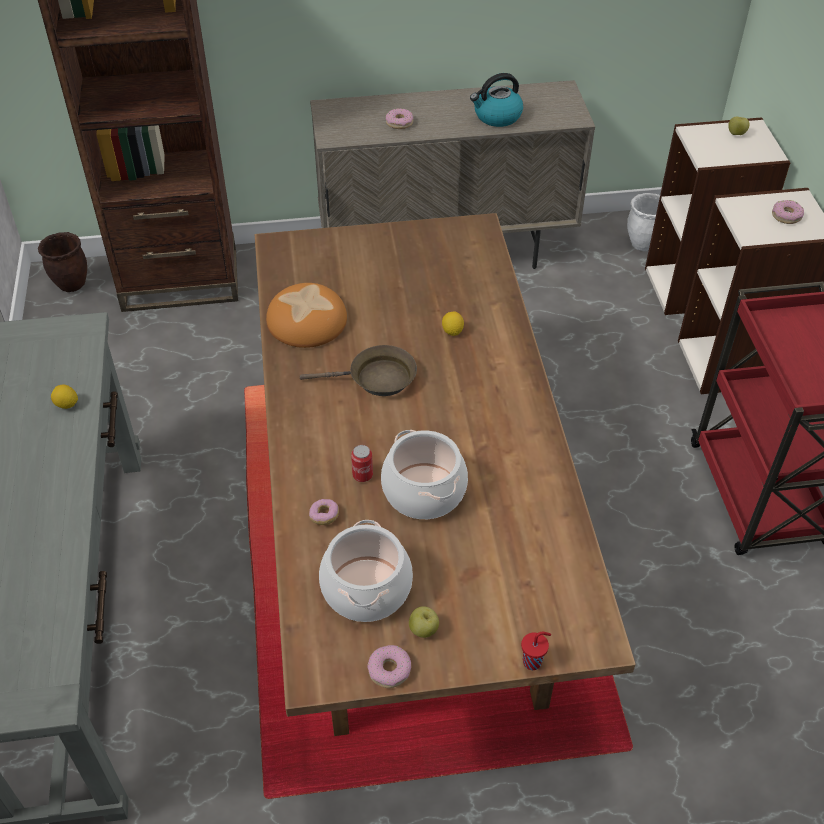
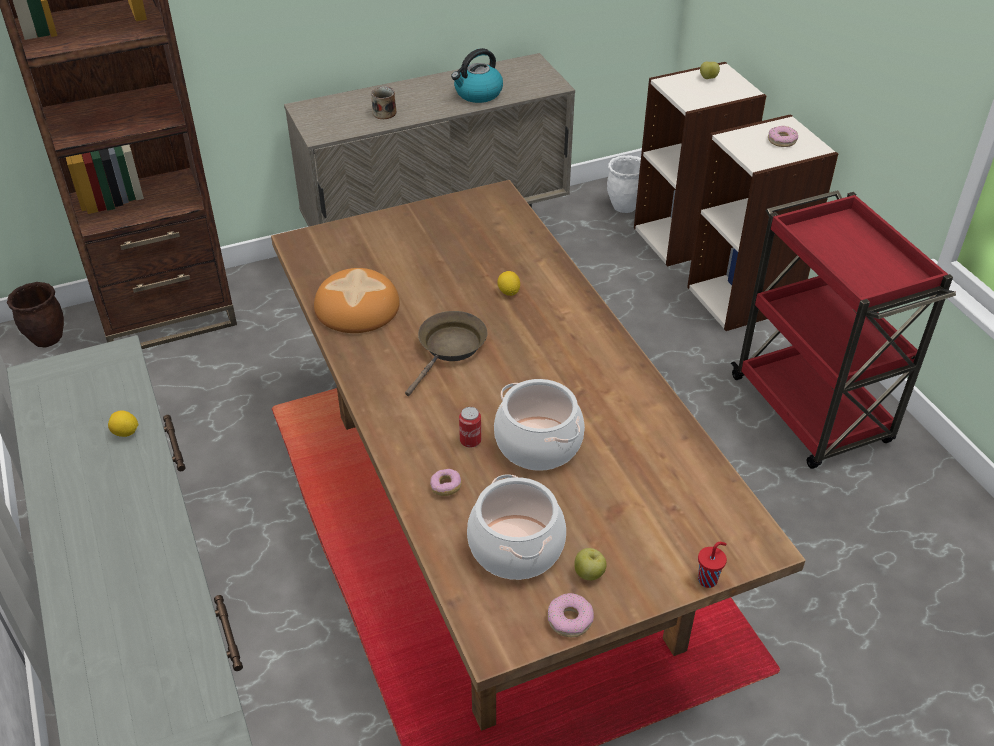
camera: 15 degrees left, 5 degrees down
brown frying pan [300,345,417,396] -> brown frying pan turned 45 degrees counterclockwise [405,311,487,396]
donut [386,108,413,129] -> mug [371,86,396,119]

